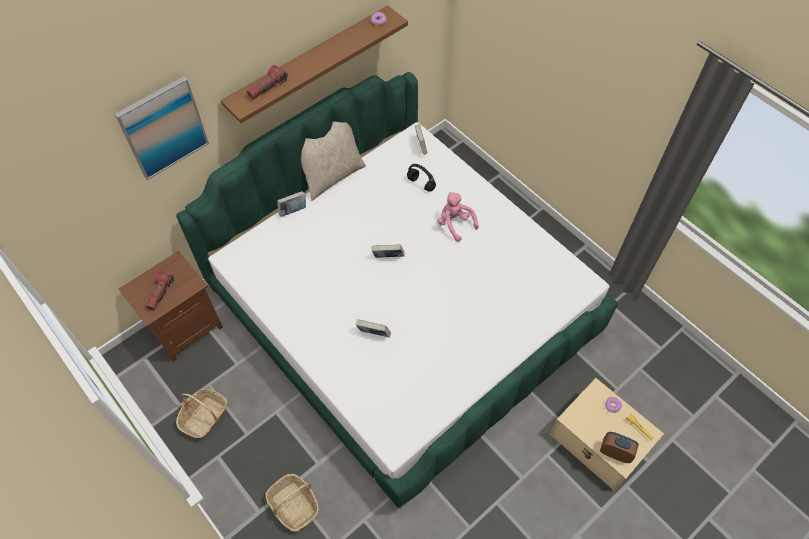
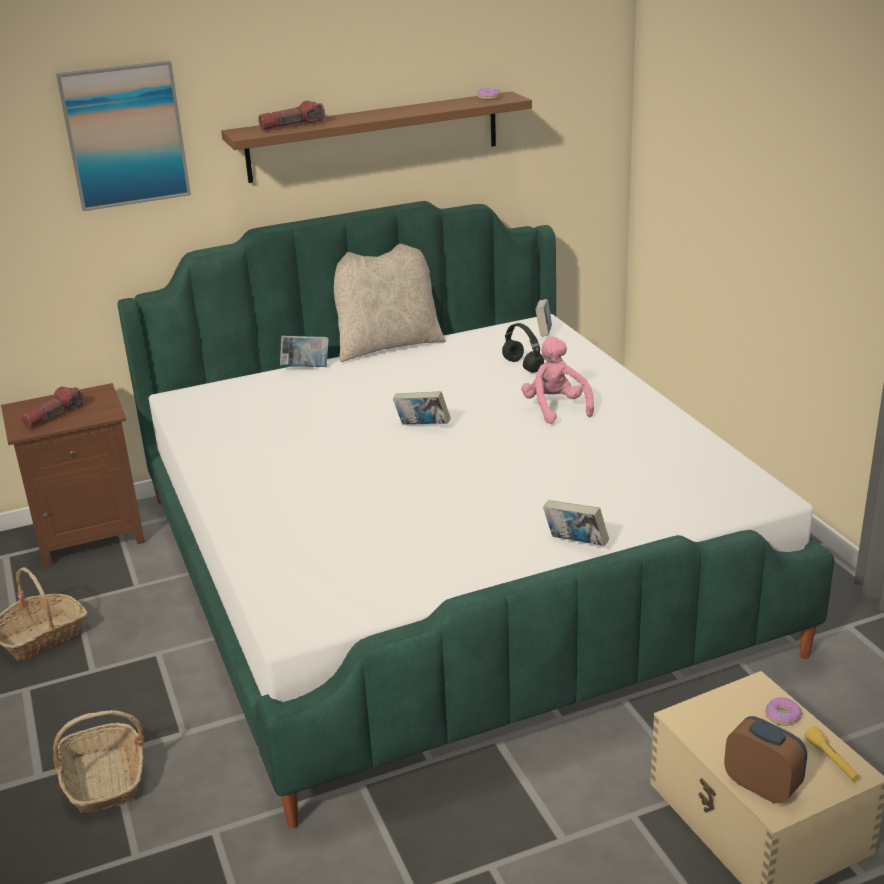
camera: 20 degrees right, 30 degrees down
book [356,319,391,338] -> book moved to [543,500,609,546]

